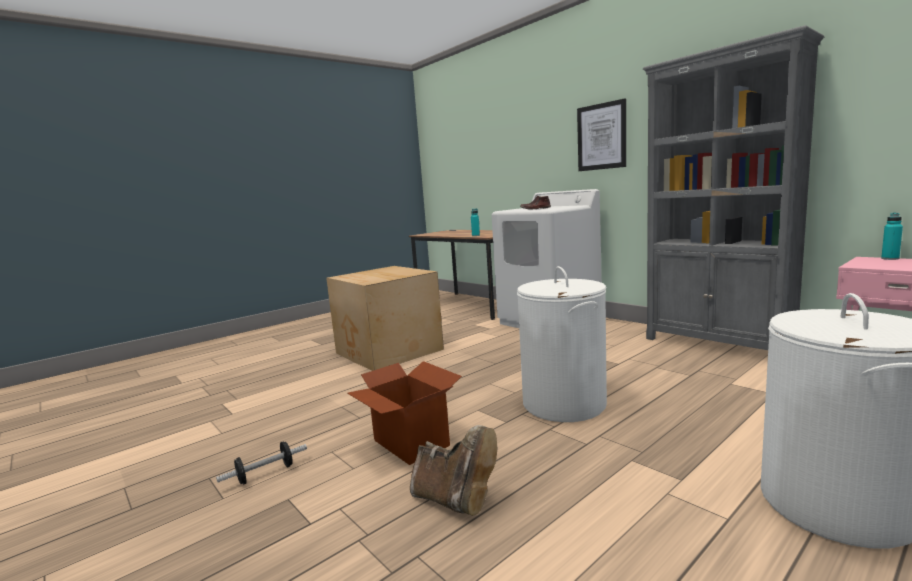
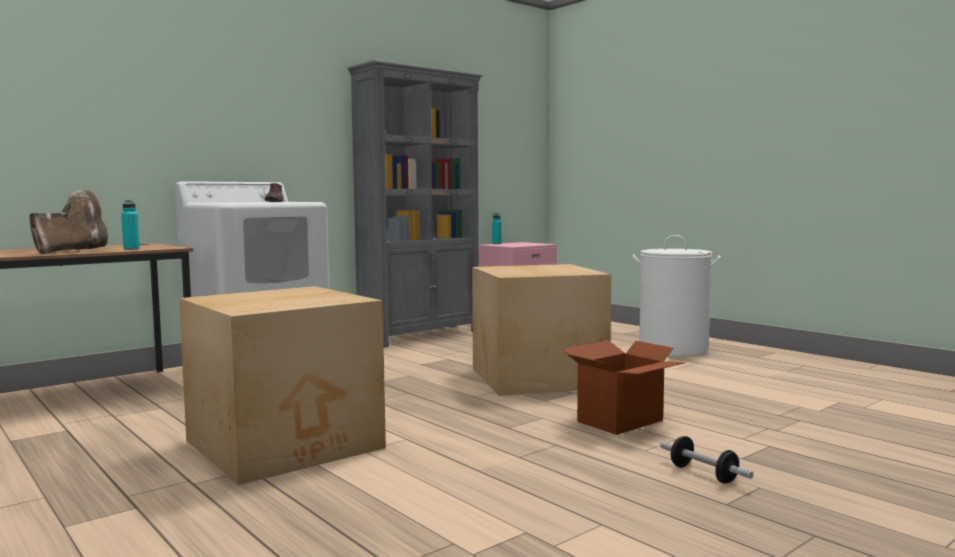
camera: 90 degrees left, 5 degrees down
brown boot [410,425,497,516] -> brown boot moved to [29,190,108,254]
white laundry basket [517,266,607,422] -> cardboard box [472,264,611,396]
picture [577,98,626,171] -> none

